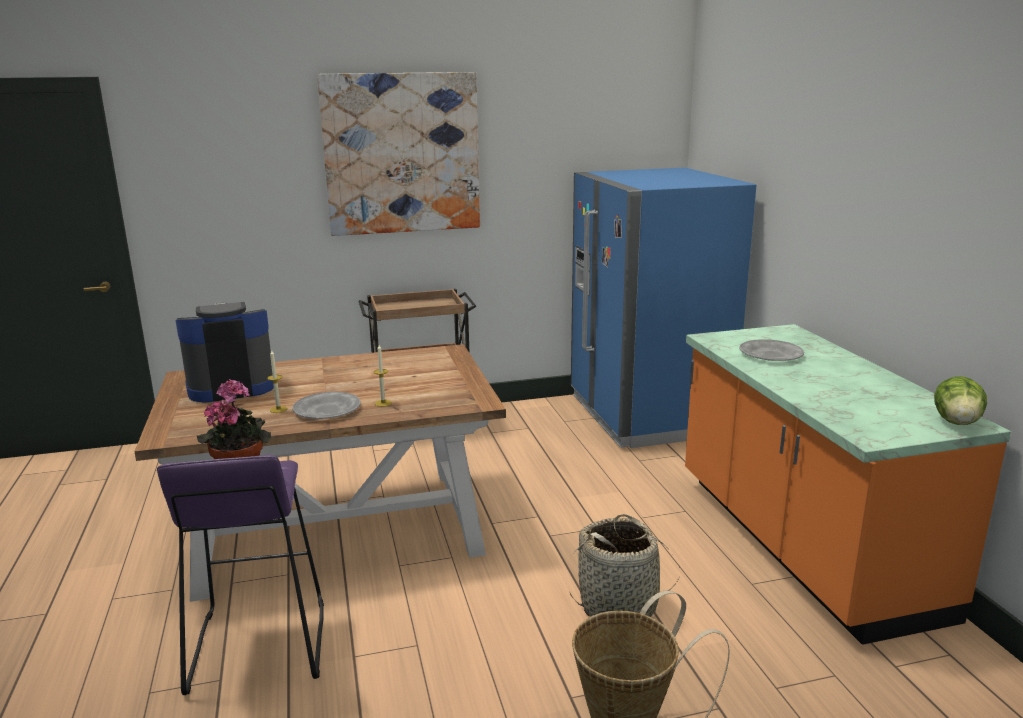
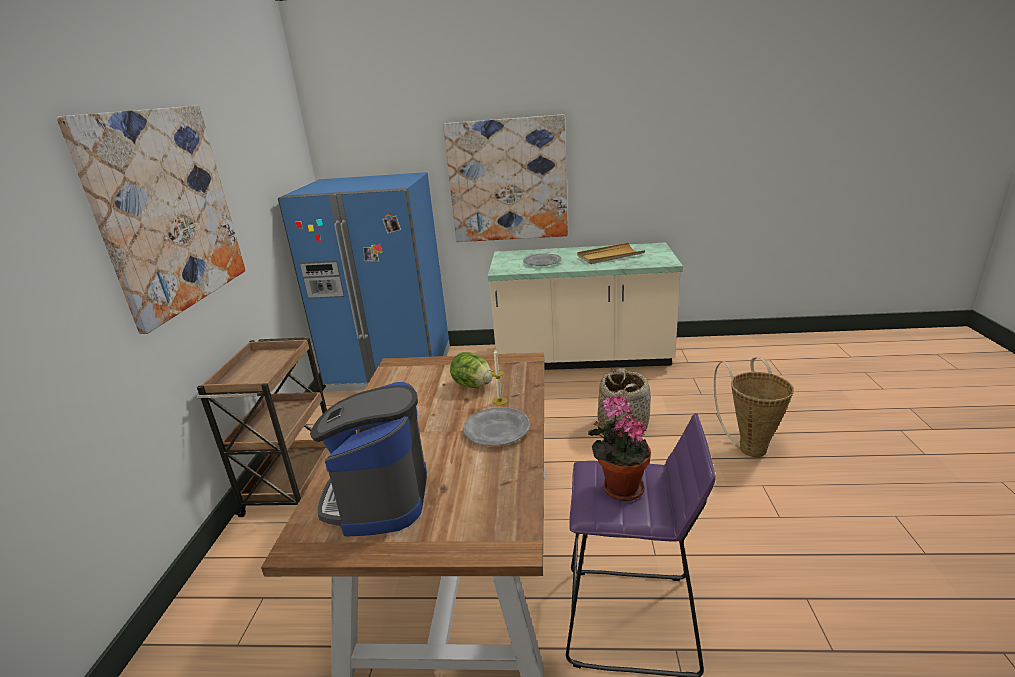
camera: 70 degrees left, 5 degrees up
candle [267,349,287,413] -> none
orange counter [685,324,1011,645] -> beige counter [487,242,683,370]
lettuce [934,376,987,425] -> lettuce moved to [450,352,493,388]
none -> picture [443,115,568,242]
none -> beige tray [577,243,645,264]

